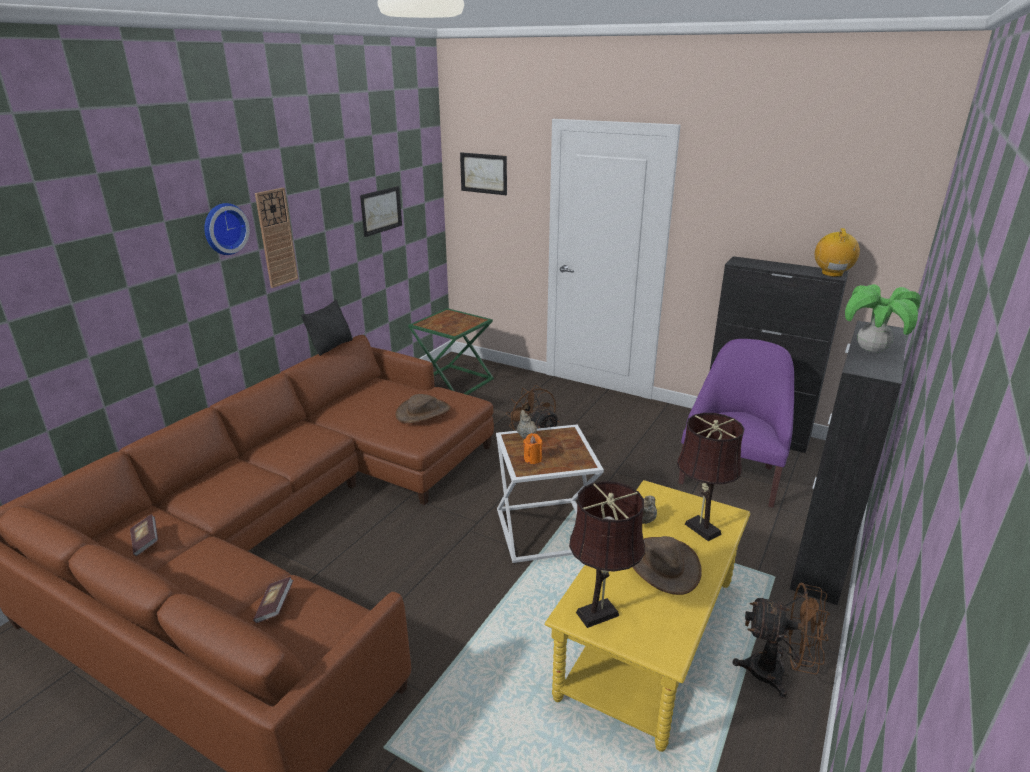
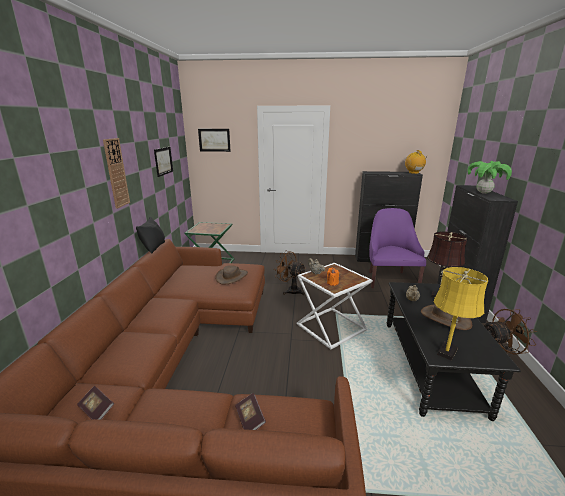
camera: 25 degrees left, 5 degrees down
wall clock [204,203,250,255] -> none
yellow coffee table [545,480,750,752] -> black coffee table [387,282,521,421]
brown table lamp [569,481,645,628] -> yellow table lamp [434,267,488,361]

